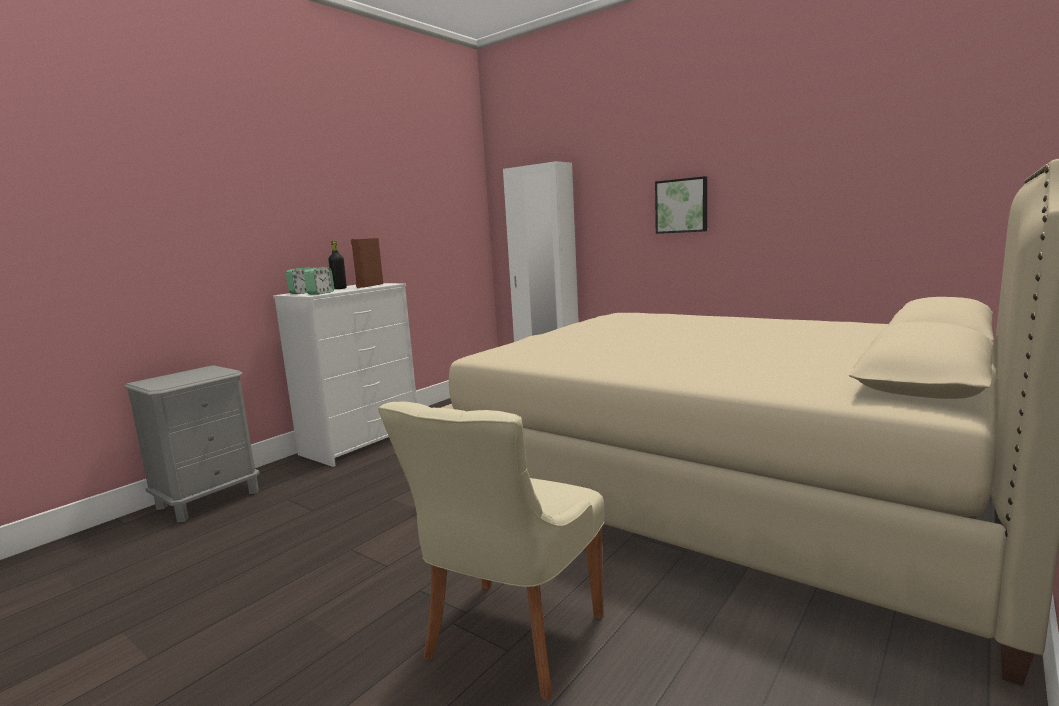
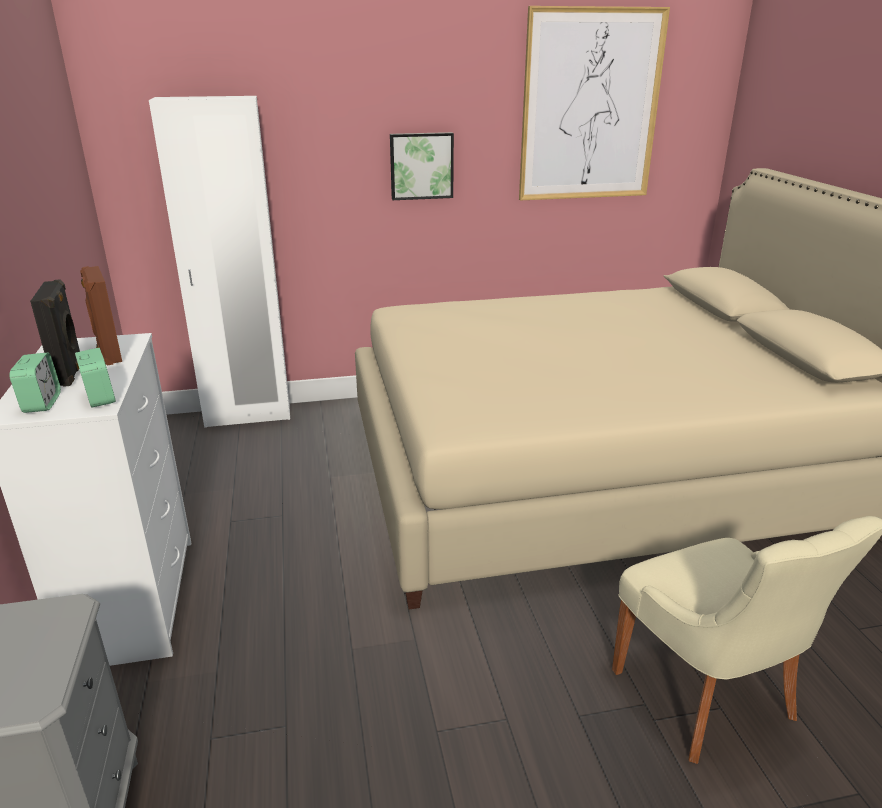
camera: 50 degrees left, 15 degrees up
black bottle [328,240,347,289] -> black speaker [30,279,80,387]
none -> picture [519,6,670,201]

